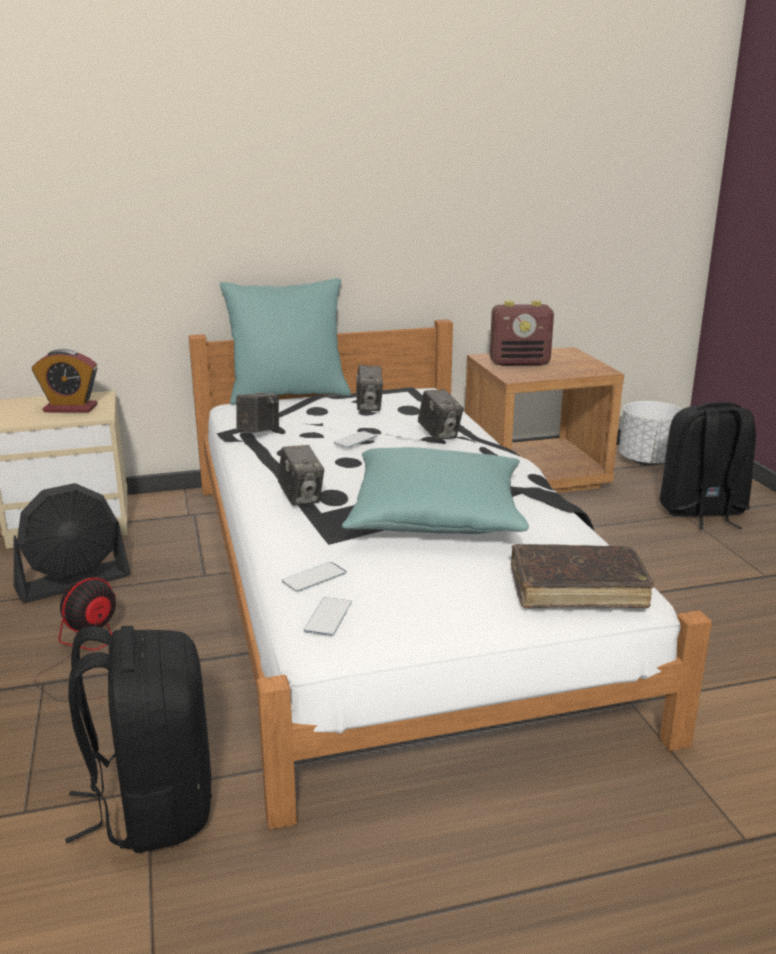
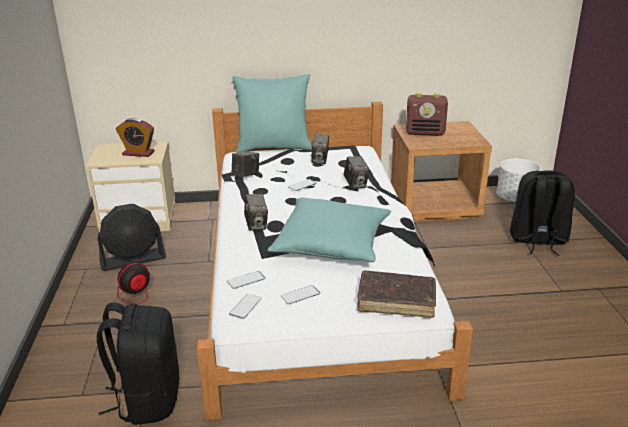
camera: 10 degrees right, 5 degrees up
none -> phone [281,285,320,305]

